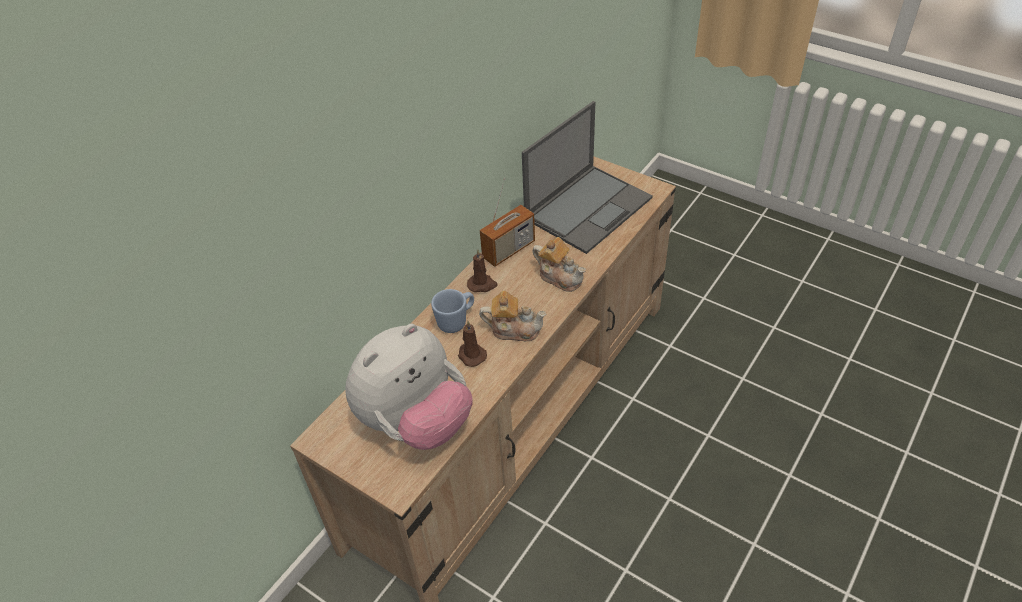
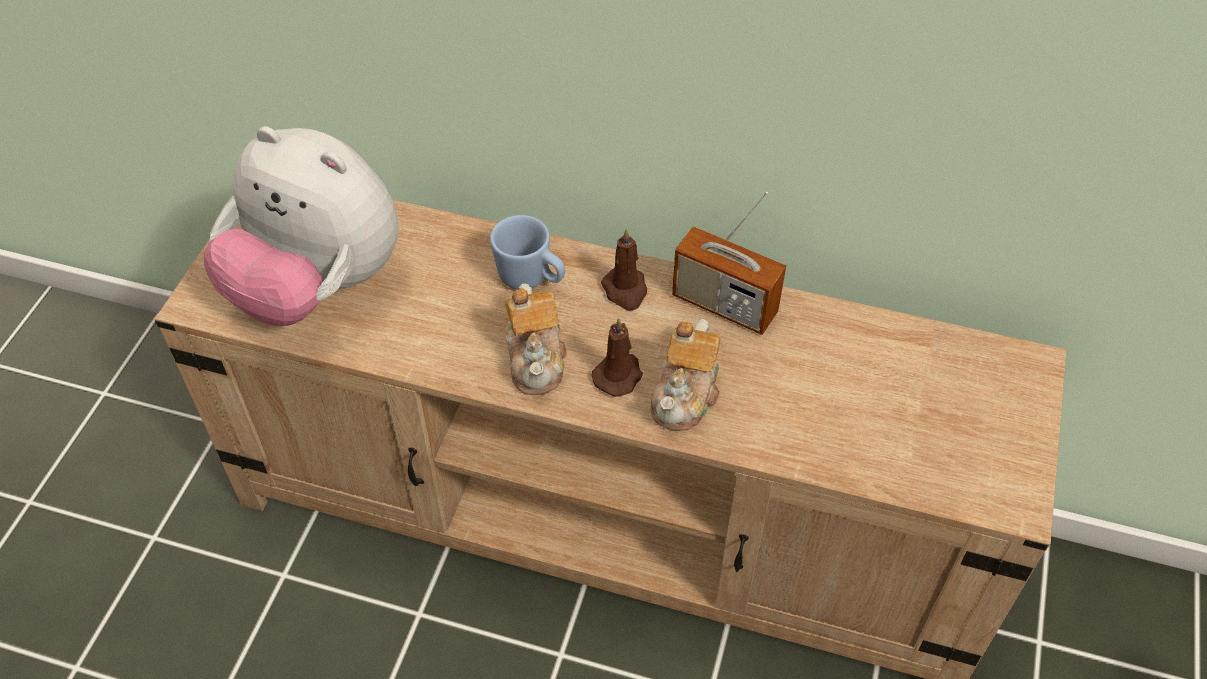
camera: 70 degrees right, 5 degrees up
brown candle [458,321,487,367] -> brown candle moved to [592,318,643,397]
laptop [522,101,653,254] -> none

